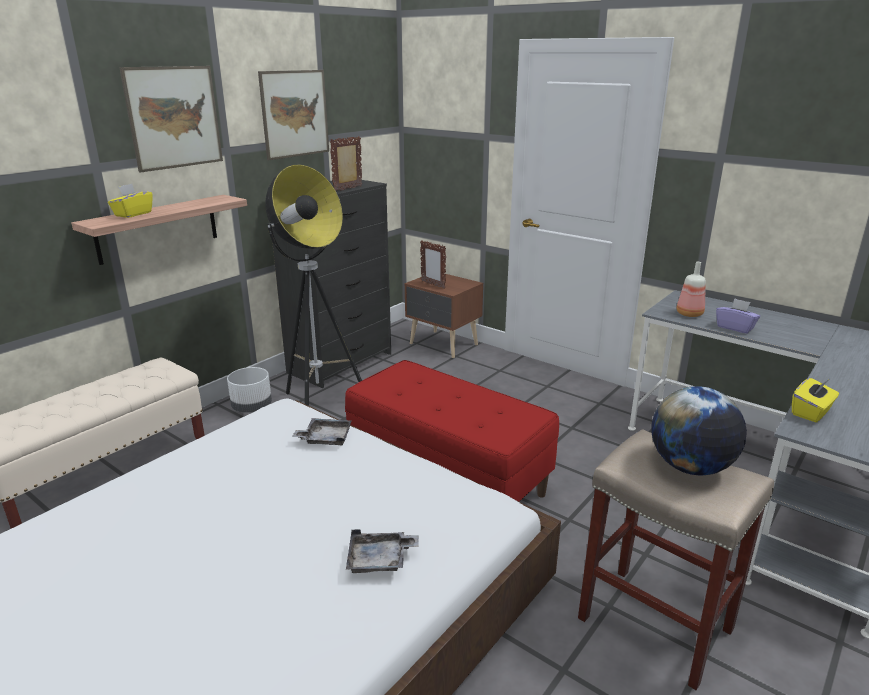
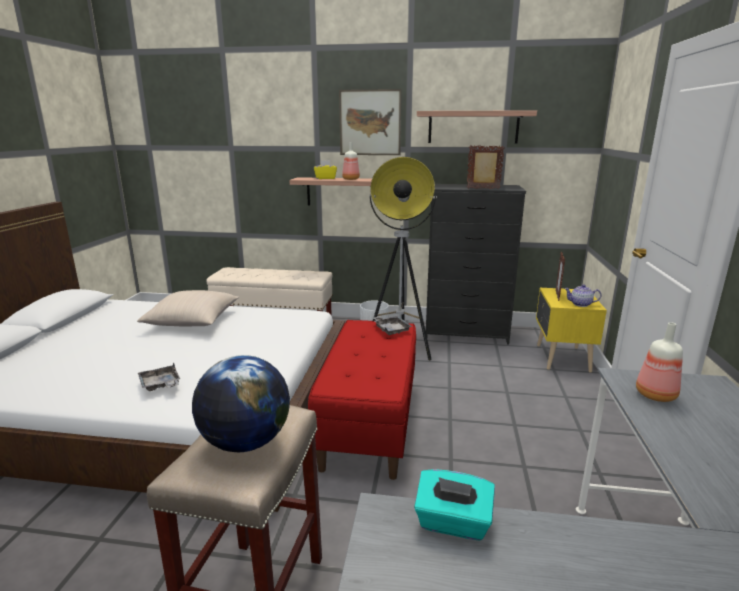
camera: 60 degrees right, 5 degrees down
picture [258,70,329,160] -> shelf [417,110,537,143]
grey tray [292,418,352,445] -> grey tray moved to [374,316,412,335]
brown nightstand [405,273,483,358] -> yellow nightstand [536,288,607,373]
purple tissue box [716,298,760,334] -> none
yellow tissue box [792,378,839,422] -> turquoise tissue box [414,469,495,541]
none -> beige pillow [137,290,239,327]
none -> bottle [342,142,360,180]
none -> teapot [564,284,602,307]

